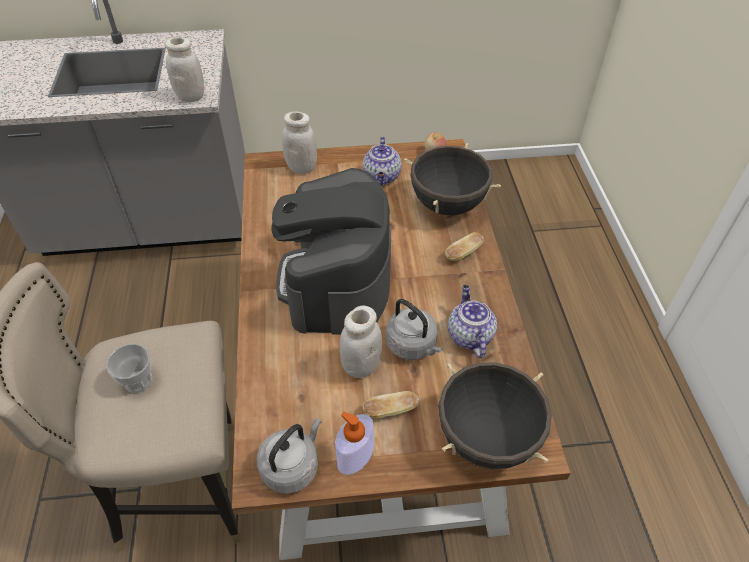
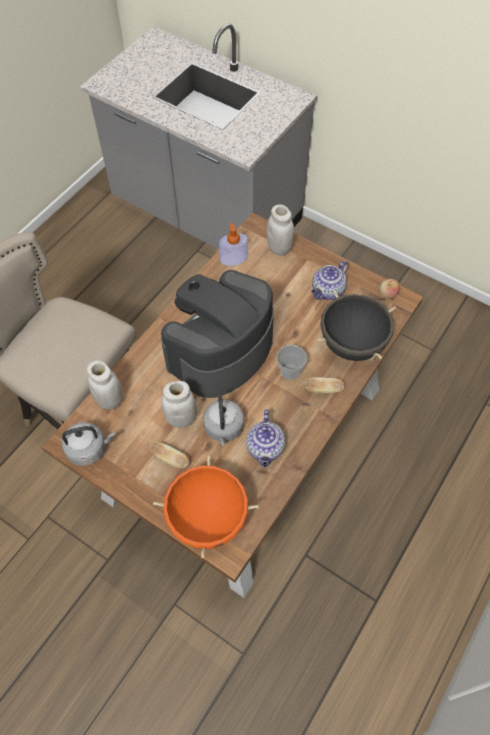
camera: 40 degrees right, 10 degrees up
cup [106,344,152,393] -> cup moved to [277,345,307,380]
white jar [165,37,204,102] -> white jar moved to [87,360,123,410]
soap dispenser [335,412,374,475] -> soap dispenser moved to [219,223,248,266]
black cooking pot [438,362,552,469] -> orange cooking pot [153,456,259,558]
teapot [448,285,497,358] -> teapot turned 150 degrees clockwise [246,409,286,467]

